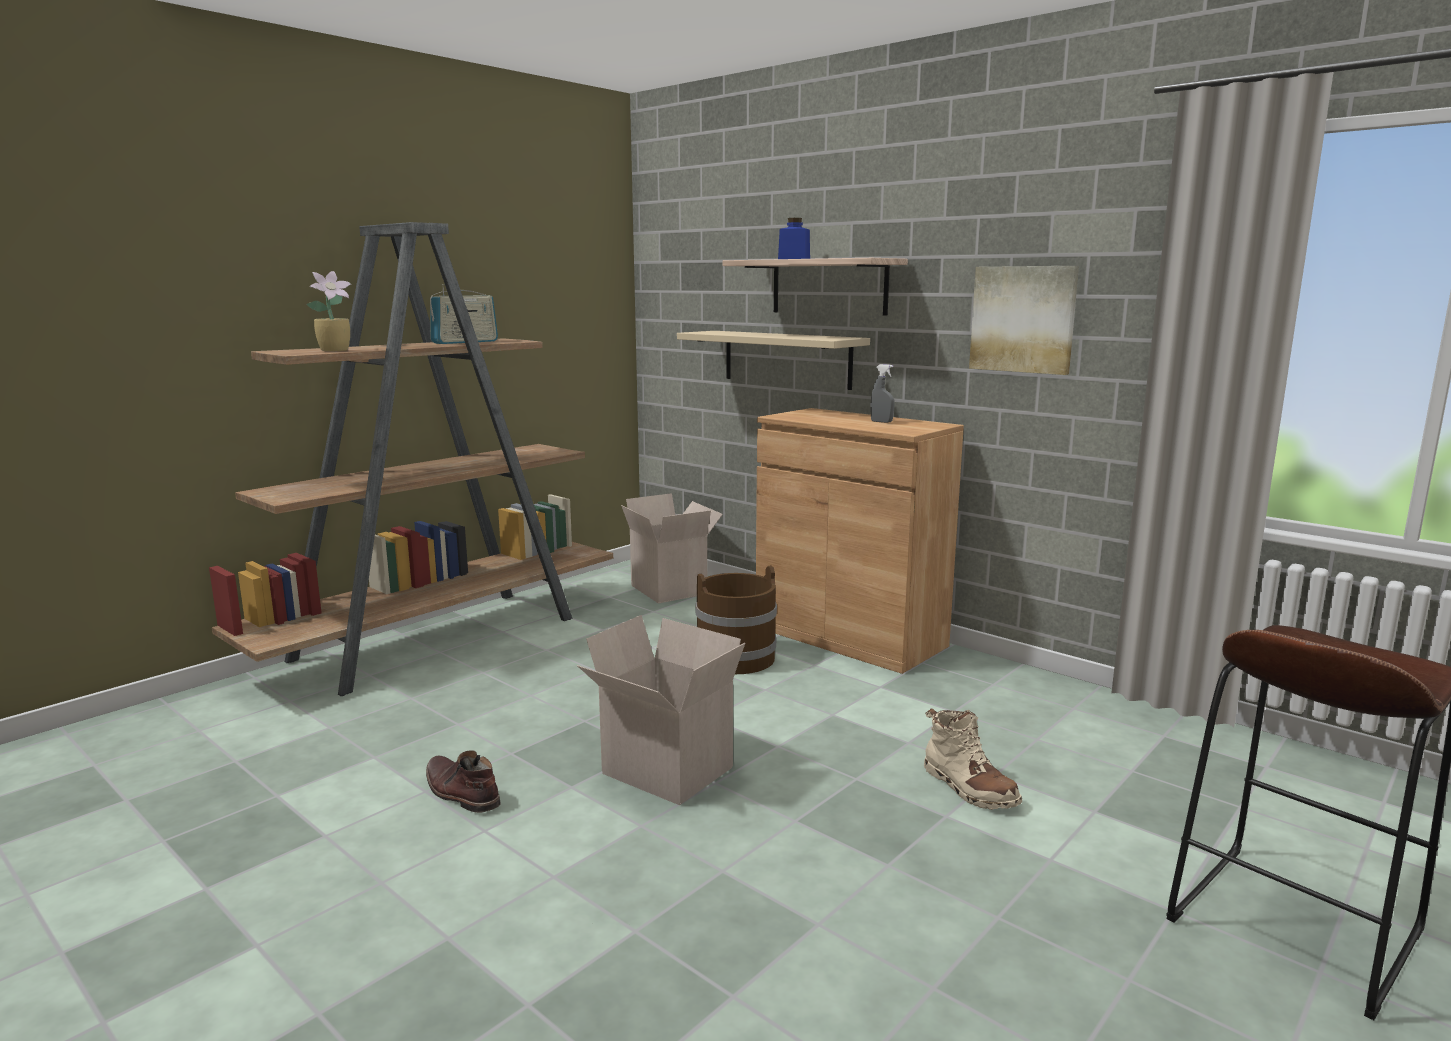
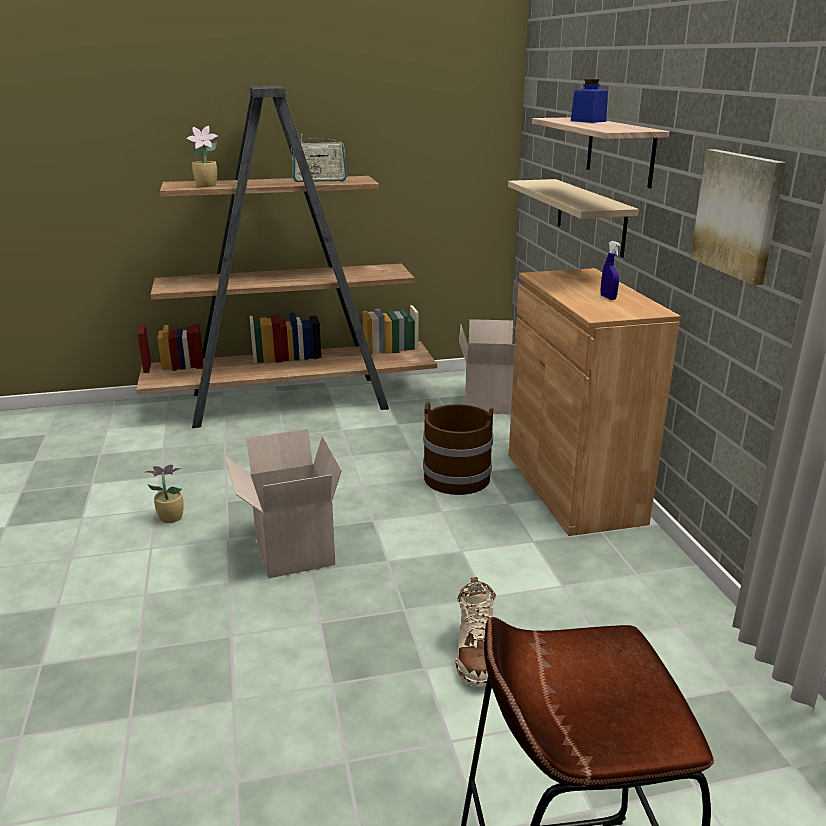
camera: 35 degrees right, 10 degrees up
brown boot [426,750,500,813] -> potted plant [144,464,184,523]
grey spray bottle [870,364,894,423] -> blue spray bottle [601,241,620,300]

